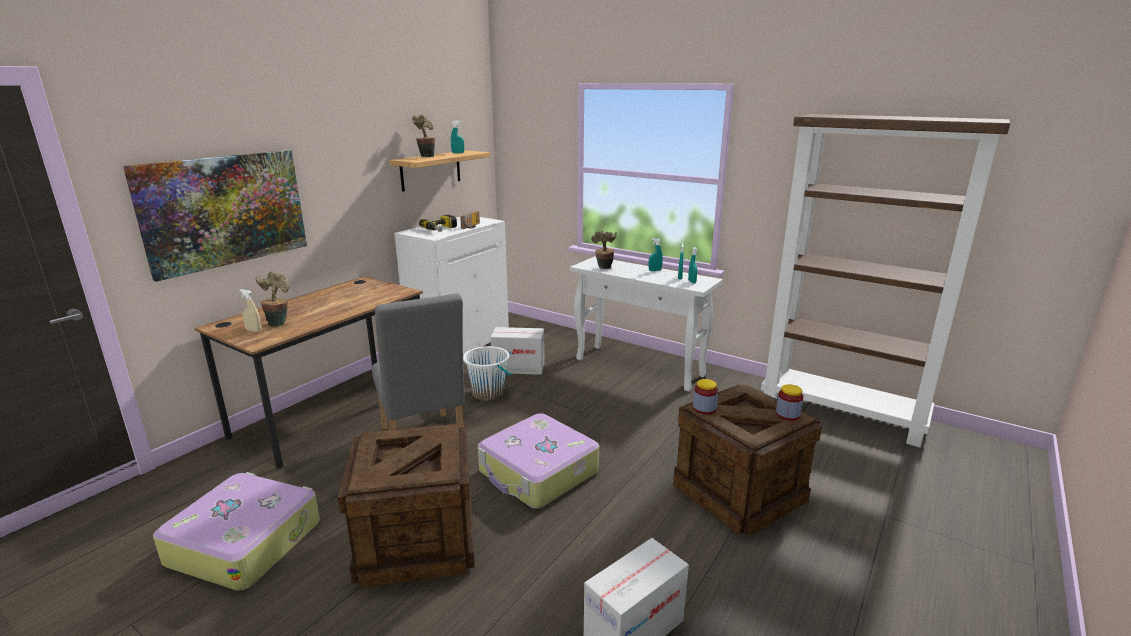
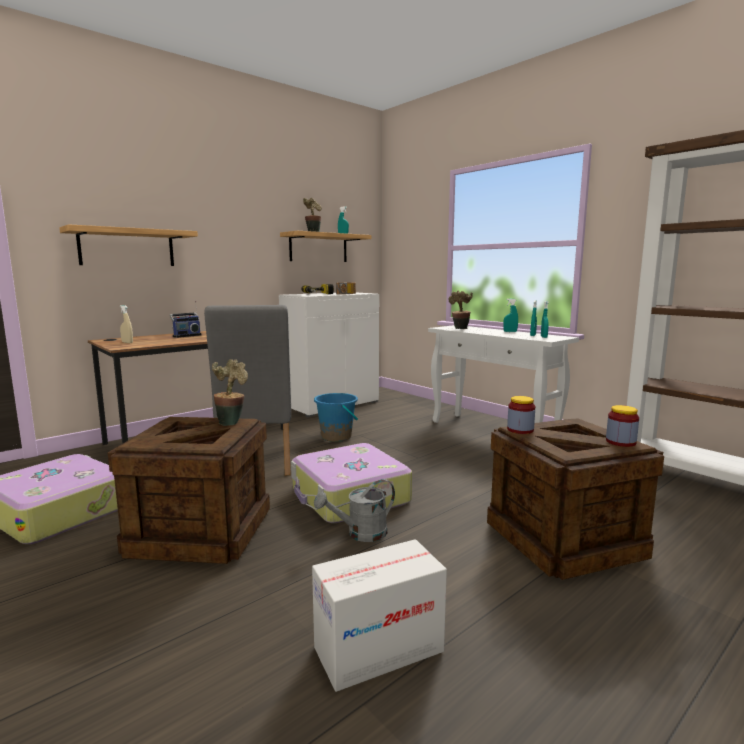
camera: 15 degrees right, 10 degrees down
picture [123,150,307,282] -> shelf [59,224,198,266]
potted plant [256,271,289,327] -> potted plant moved to [212,359,248,426]
white bucket [463,346,511,401] -> blue bucket [314,393,358,442]
cardboard box [491,327,544,375] -> none
none -> radio [170,301,201,338]
none -> grey watering can [314,479,395,542]

